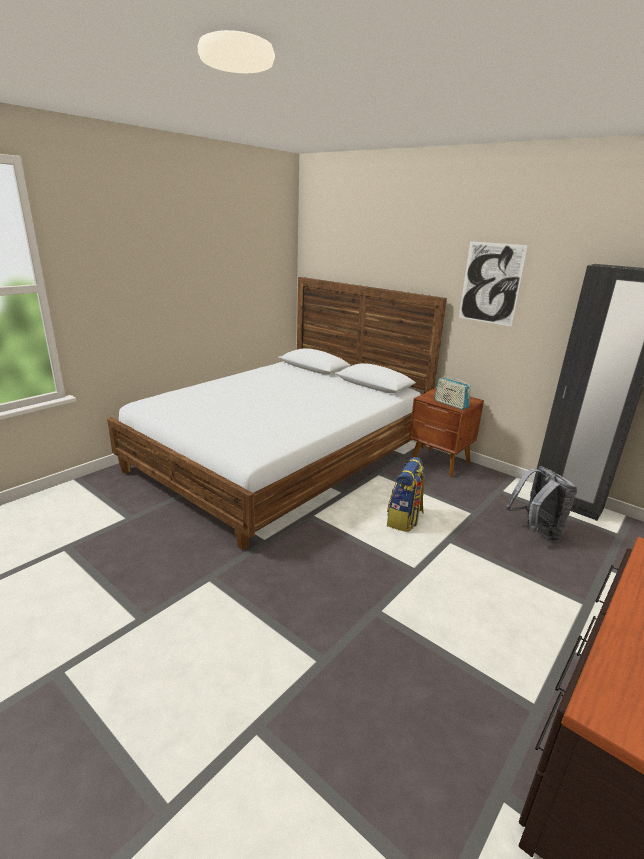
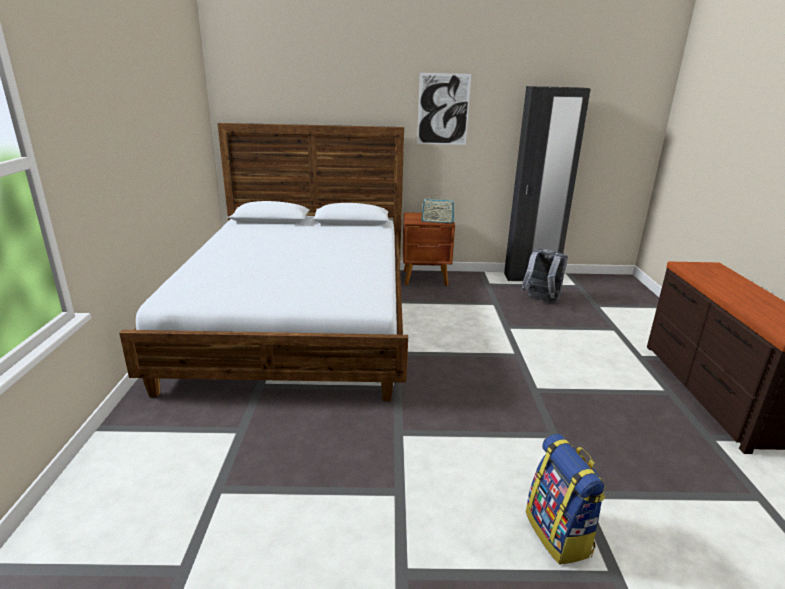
camera: 40 degrees left, 0 degrees up
backpack [387,457,424,532] -> backpack moved to [526,434,606,565]

